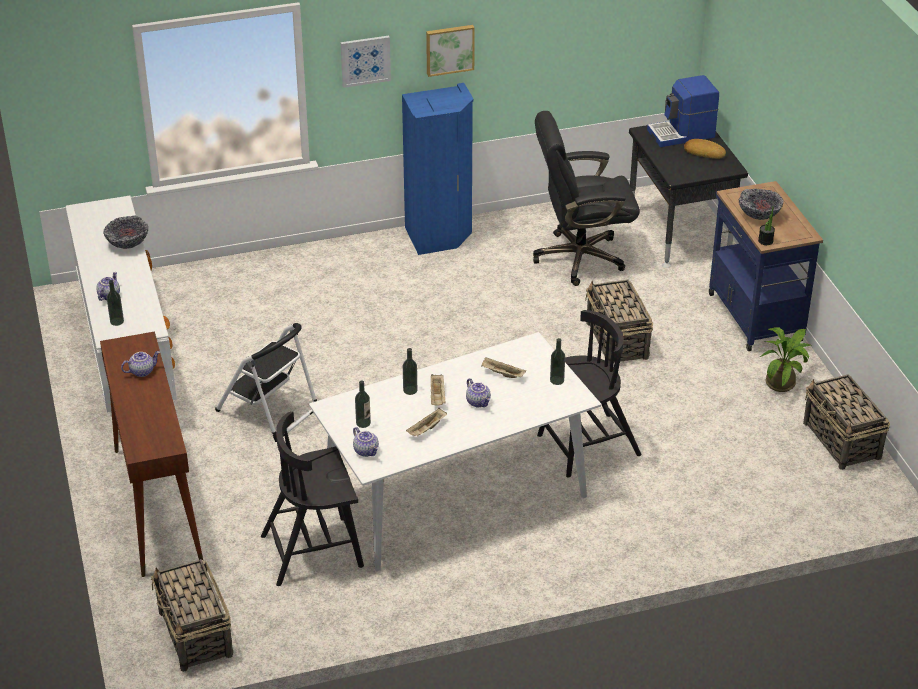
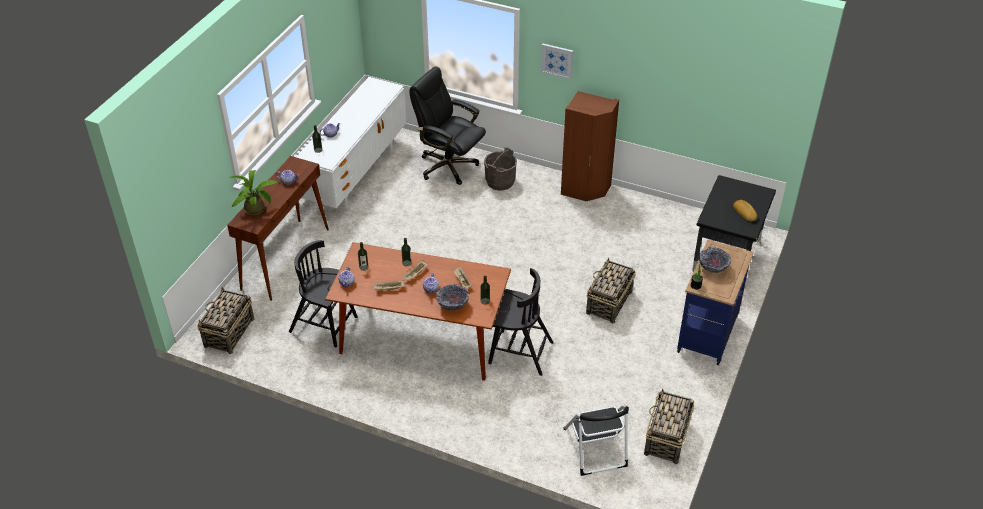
camera: 40 degrees right, 5 degrees up
bowl [104,215,148,249] -> bowl moved to [436,284,469,311]
step ladder [215,323,317,442] -> step ladder moved to [563,405,629,476]
white dining table [309,332,601,571] -> brown dining table [325,242,511,381]
blue cabinet [402,83,474,255] -> brown cabinet [561,91,619,201]
picture [426,25,475,77] -> none
black office chair [533,111,640,286] -> black office chair moved to [409,66,486,185]
coffee machine [647,75,719,147] -> none
potted plant [760,327,810,392] -> potted plant moved to [230,170,279,216]
none -> grey bucket [484,147,517,191]

